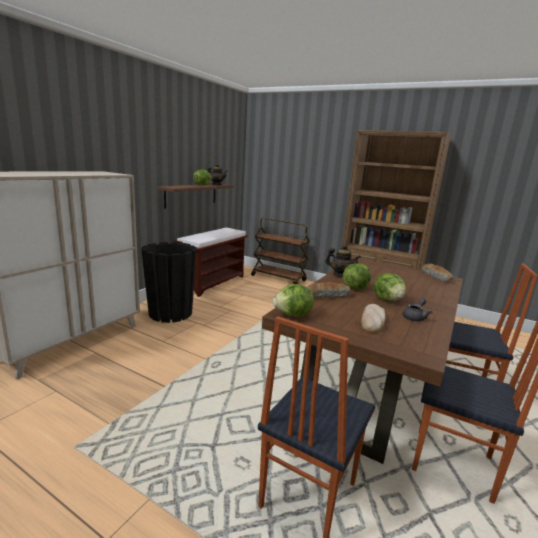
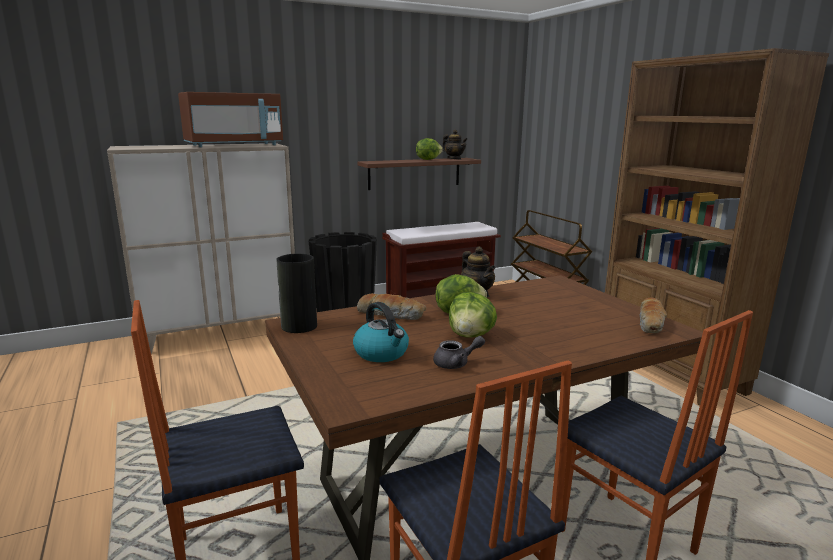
camera: 35 degrees right, 0 degrees up
lettuce [273,284,314,317] -> vase [276,254,317,333]
bread [361,304,386,333] -> kettle [353,302,409,362]
none -> brown microwave [178,92,283,147]

